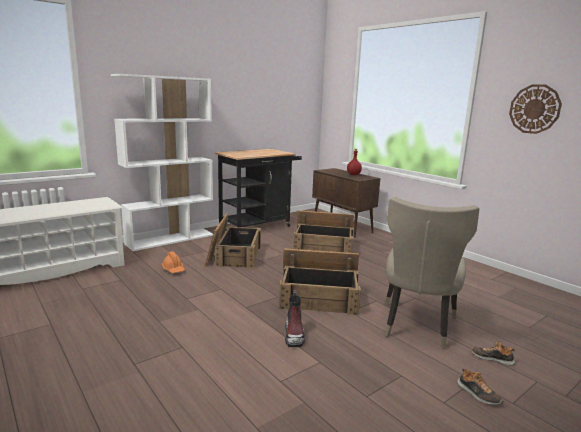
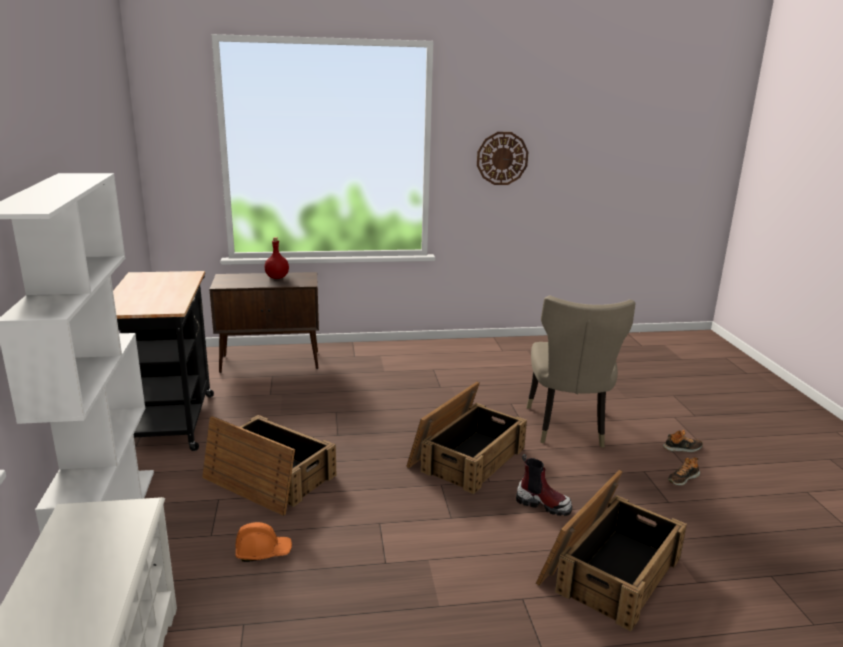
camera: 60 degrees left, 5 degrees up
crate [293,210,354,253] -> crate moved to [536,470,687,631]
beige chair [385,197,479,349] -> beige chair turned 45 degrees clockwise [527,296,636,448]
shoe [471,340,515,366] -> shoe moved to [668,457,700,486]

